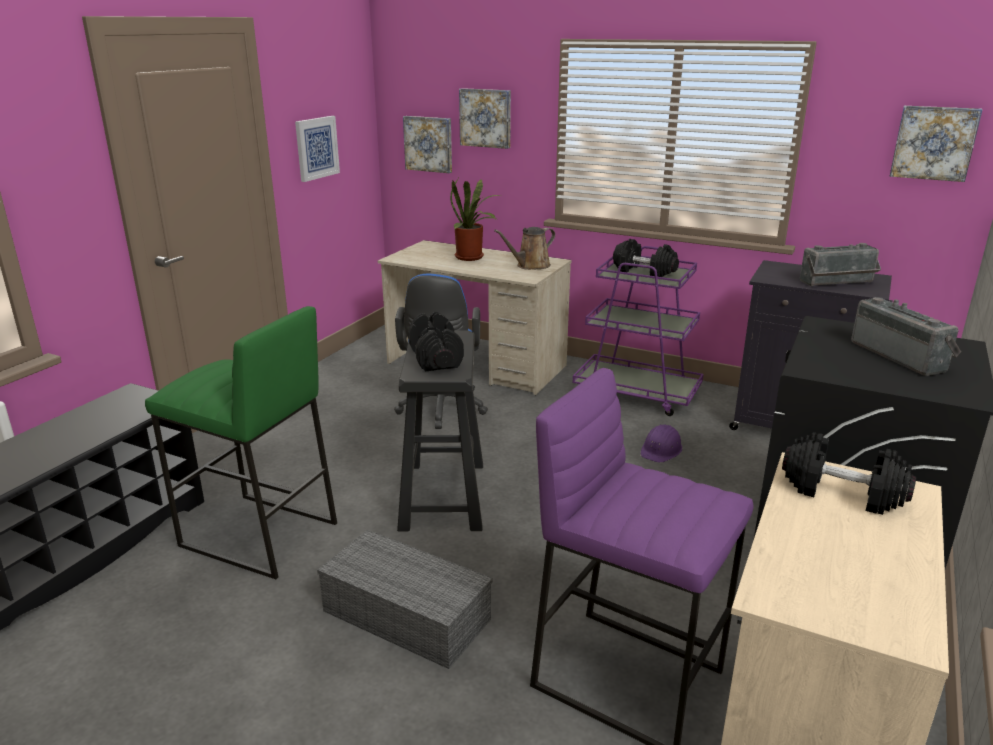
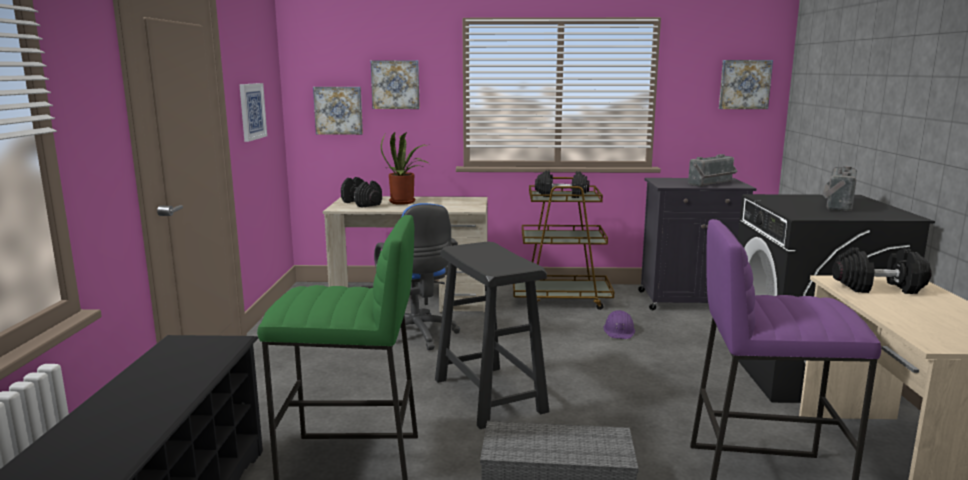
camera: 25 degrees left, 10 degrees down
black dumbbell [408,312,464,371] -> black dumbbell moved to [341,177,382,208]
brown watering can [494,227,555,270] -> none
purple cart [573,246,704,416] -> brown cart [513,177,614,310]
radio [851,297,961,376] -> radio turned 105 degrees counterclockwise [822,166,857,212]

